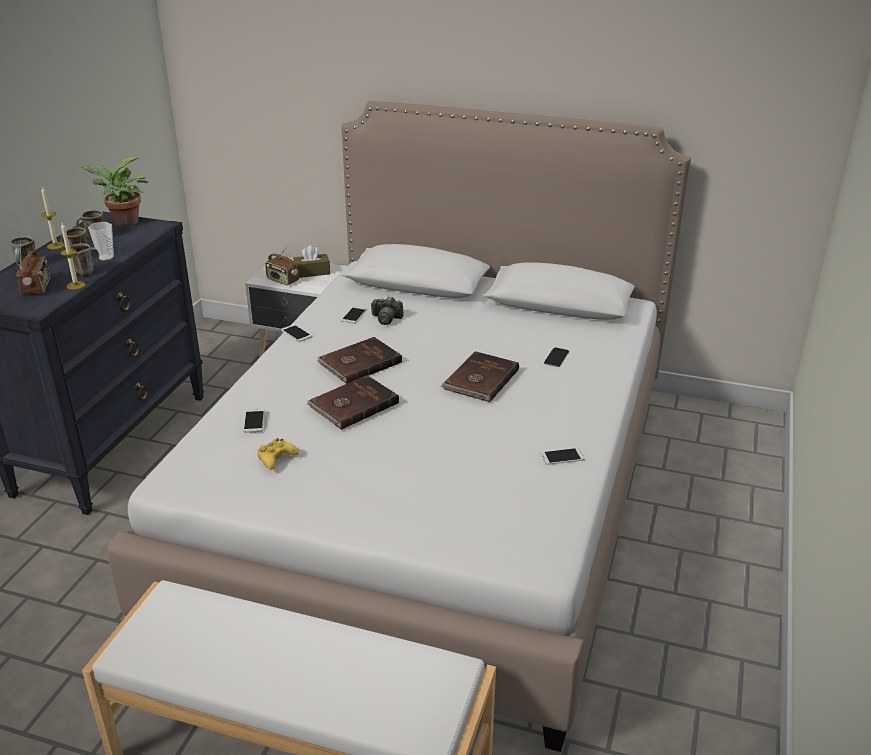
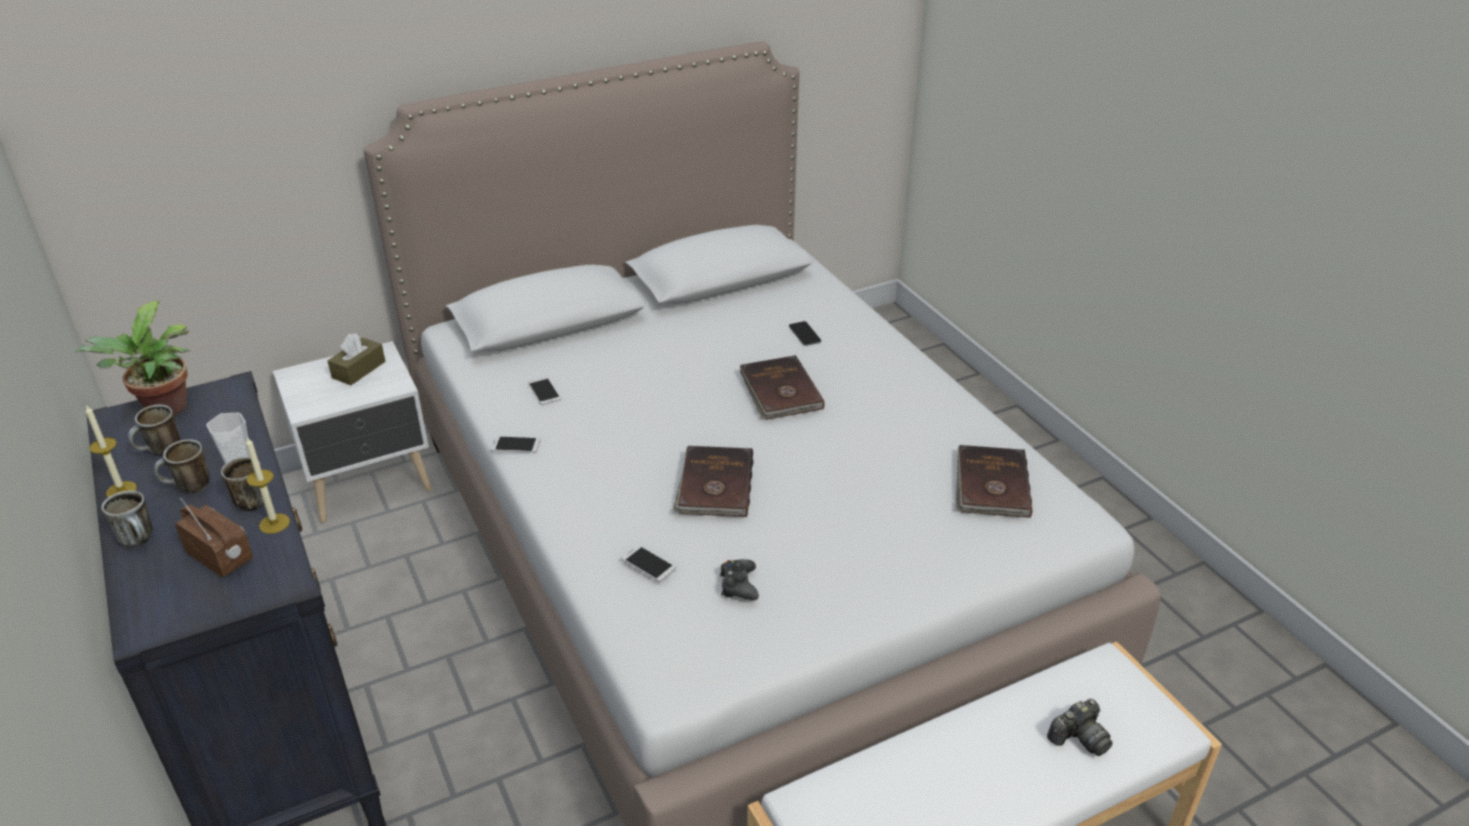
camera: 45 degrees left, 5 degrees up
yellow game controller [258,438,299,470] -> black game controller [720,559,759,600]
radio [265,246,299,285] -> none
brown book [317,337,402,384] -> brown book moved to [956,445,1032,518]
camera [371,296,404,325] -> camera moved to [1047,699,1113,756]
phone [541,448,585,465] -> none

